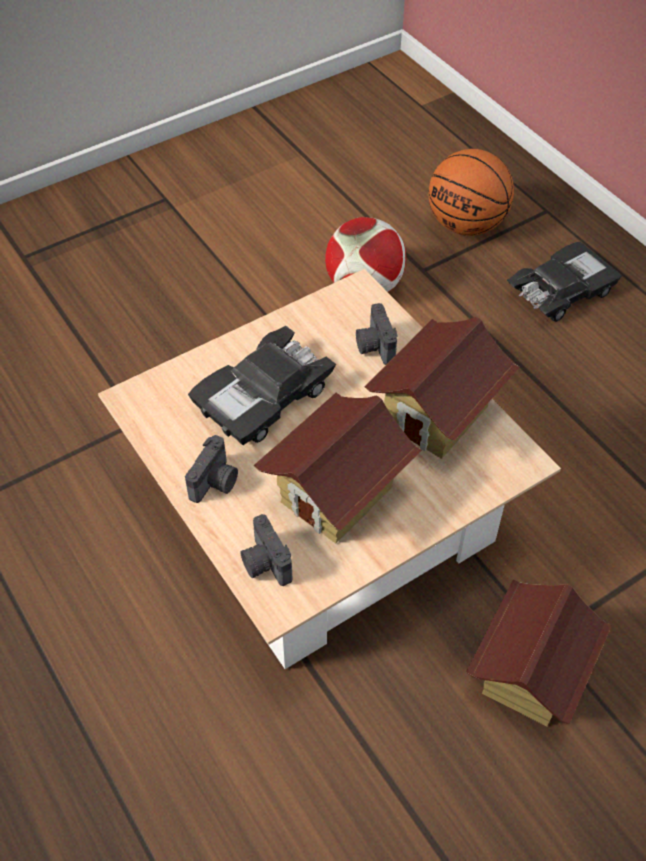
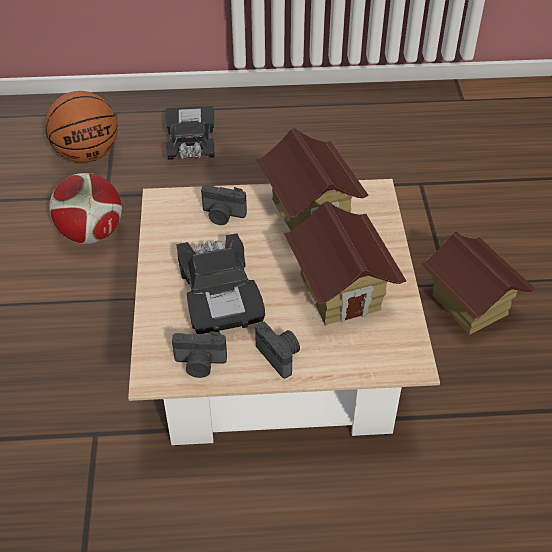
camera: 60 degrees left, 5 degrees down
camera [240,514,292,586] -> camera moved to [172,331,227,378]

